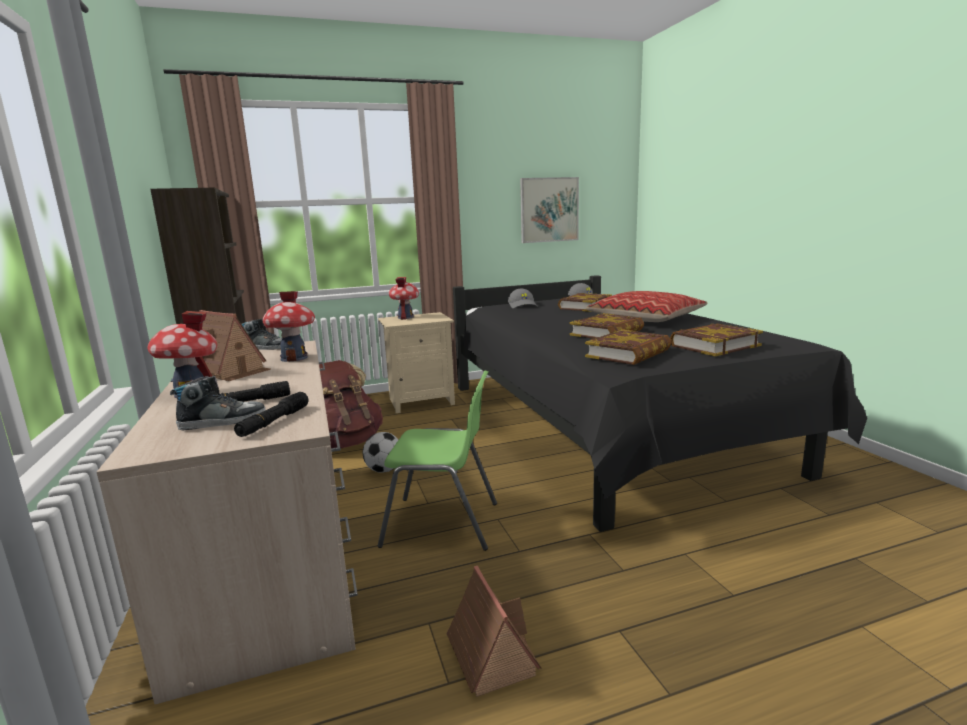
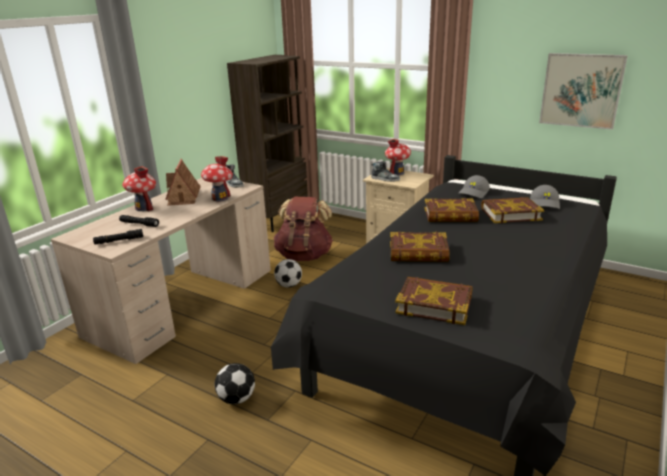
camera: 50 degrees right, 10 degrees up
shoe [170,376,266,430] -> shoe moved to [371,161,400,182]
green chair [378,370,497,551] -> none
toy house [447,566,542,697] -> none
book [585,329,671,365] -> book moved to [424,198,479,222]
pillow [586,291,707,322] -> none
none -> football [215,363,255,404]

